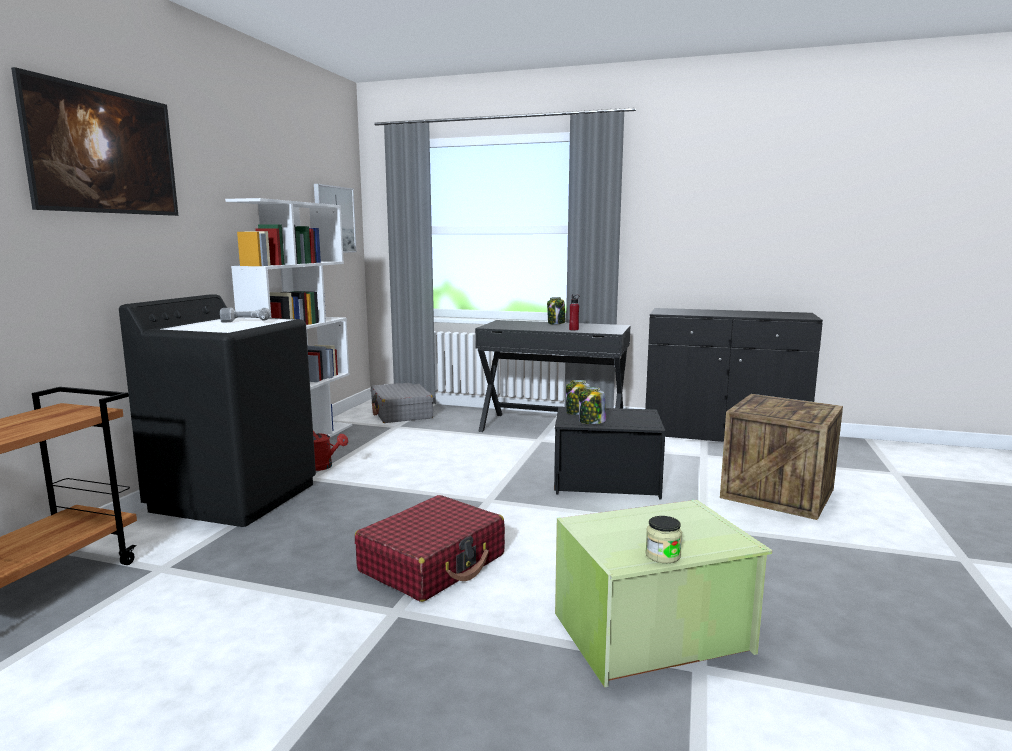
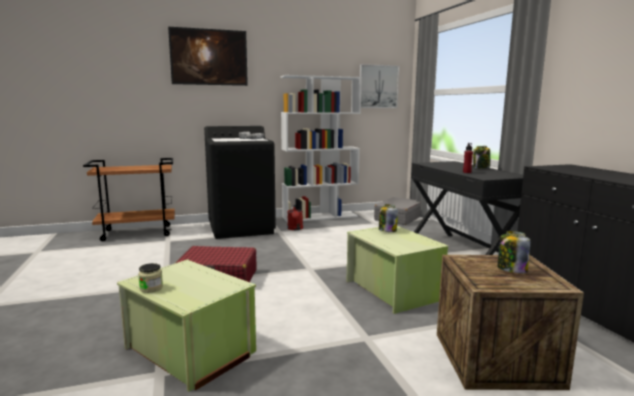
camera: 55 degrees right, 0 degrees up
black storage box [554,406,665,499] -> green storage box [346,226,448,314]
jar [579,387,606,424] -> jar moved to [498,231,530,273]

